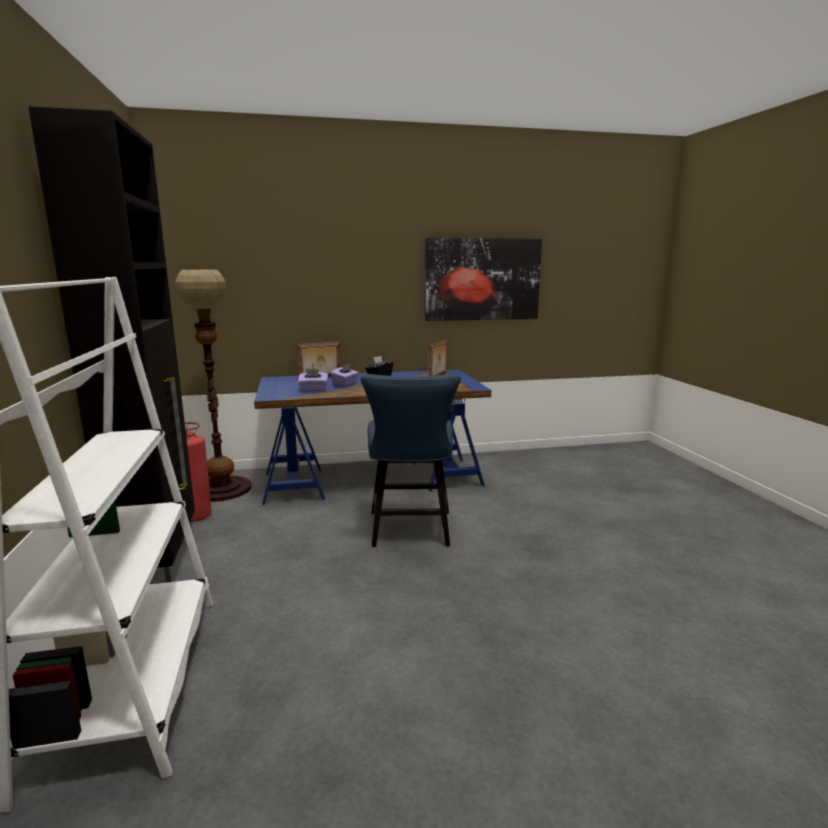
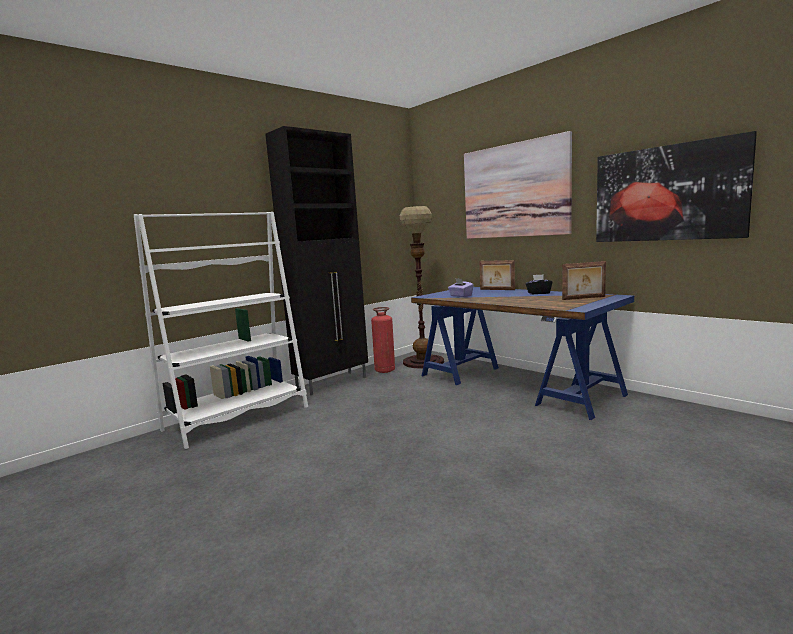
camera: 60 degrees right, 5 degrees down
purple tissue box [330,363,359,387] -> none
blue chair [361,374,461,547] -> none
none -> picture [464,131,572,239]

